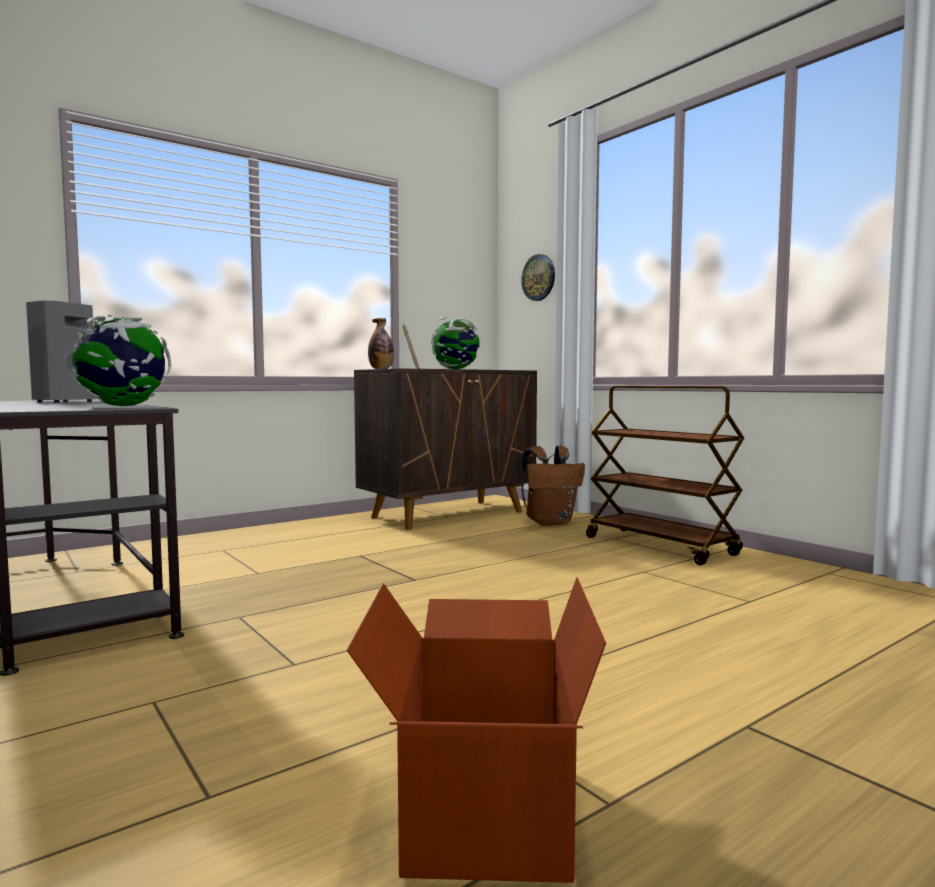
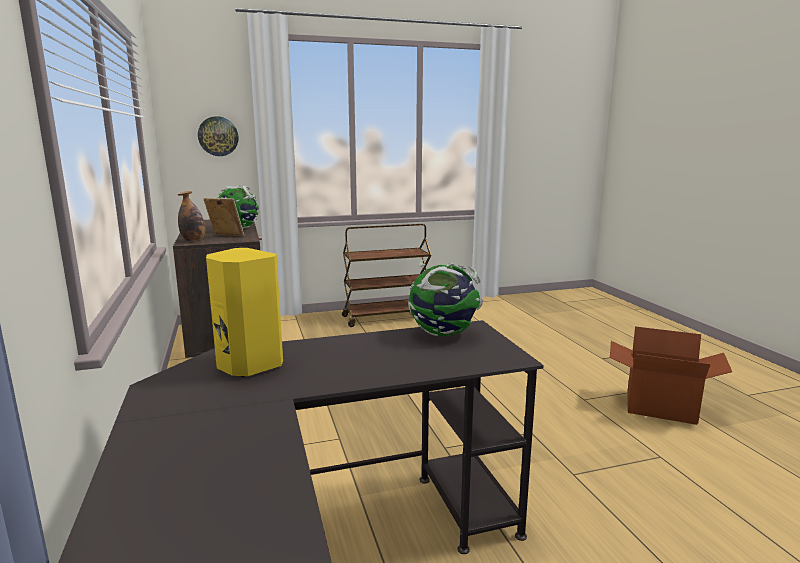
camera: 70 degrees left, 10 degrees up
grey speaker [26,300,97,403] -> yellow speaker [206,248,283,377]
brown backpack [521,445,585,526] -> none

